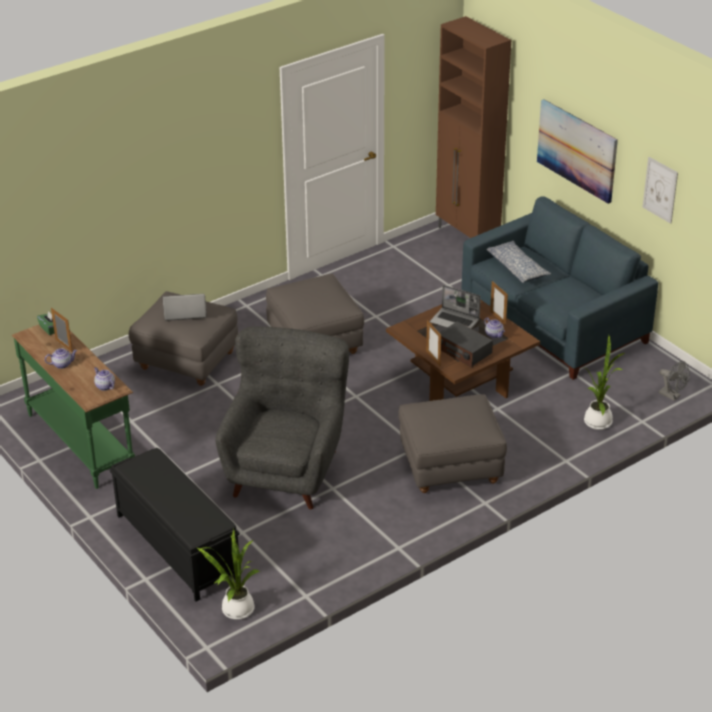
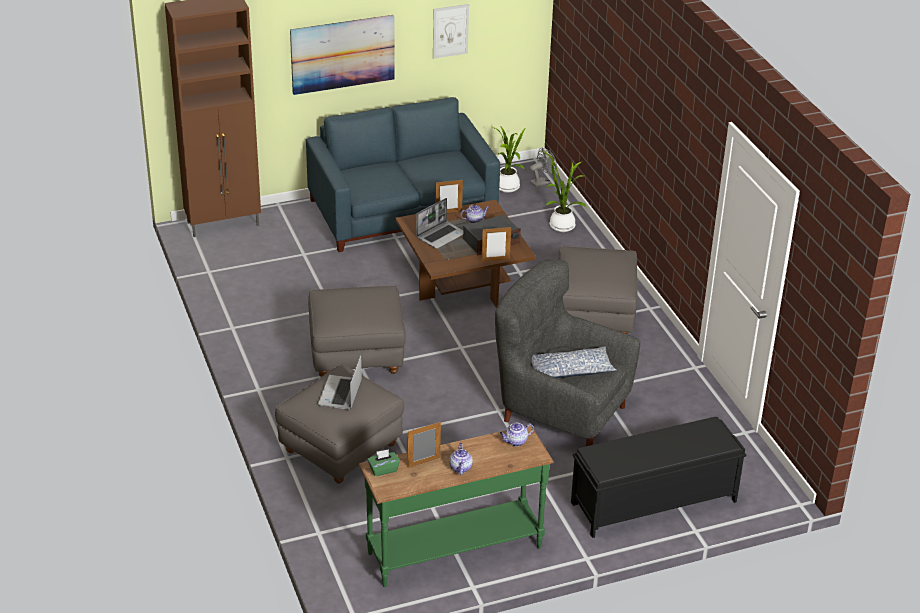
camera: 75 degrees left, 0 degrees up
potted plant [197,529,259,620] -> potted plant moved to [493,127,525,193]
pillow [487,241,551,283] -> pillow moved to [531,346,617,378]

